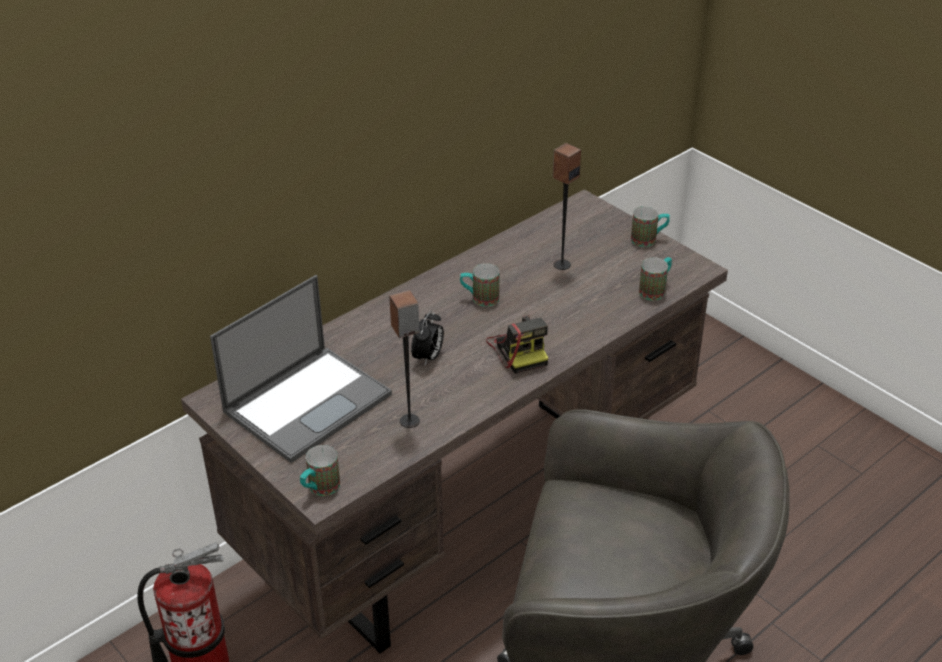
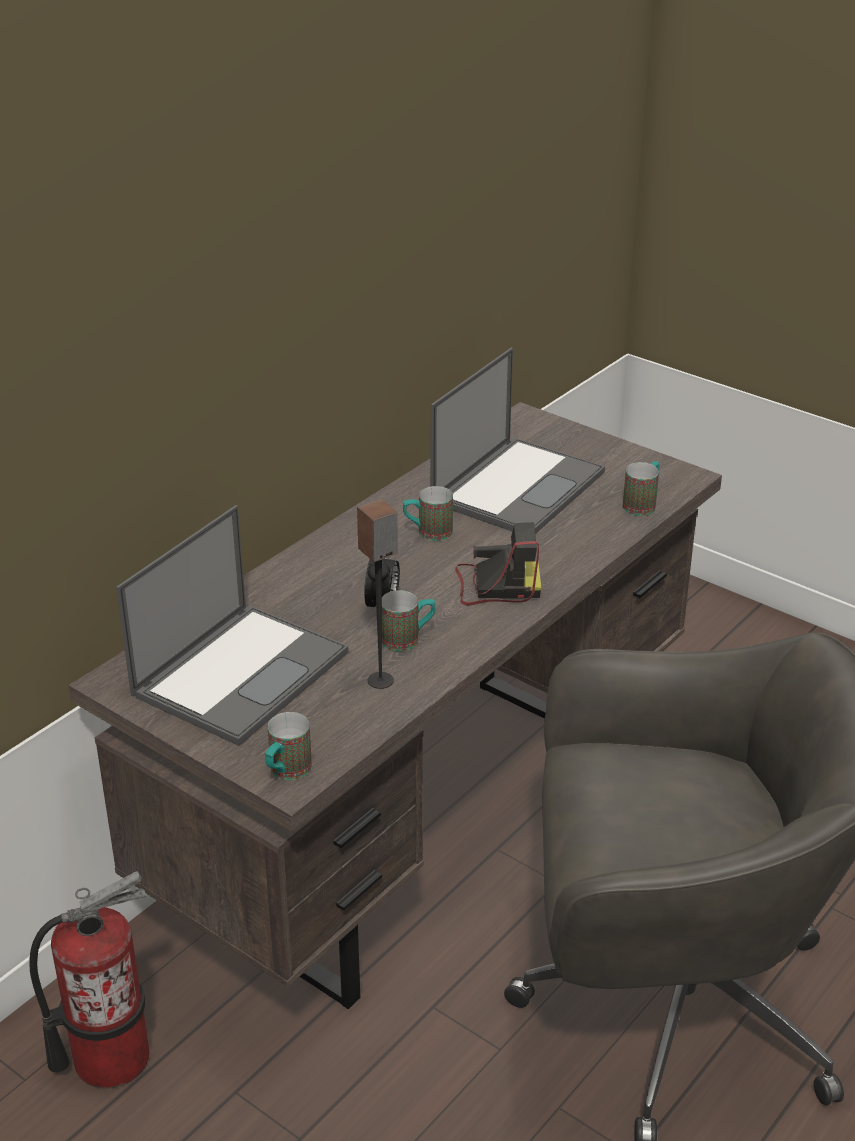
camera: 10 degrees left, 5 degrees down
camera [486,315,548,374] -> camera turned 60 degrees counterclockwise [455,522,541,605]
speaker [553,143,581,270] -> laptop [431,348,605,534]
mug [631,206,670,247] -> mug moved to [382,590,435,652]

